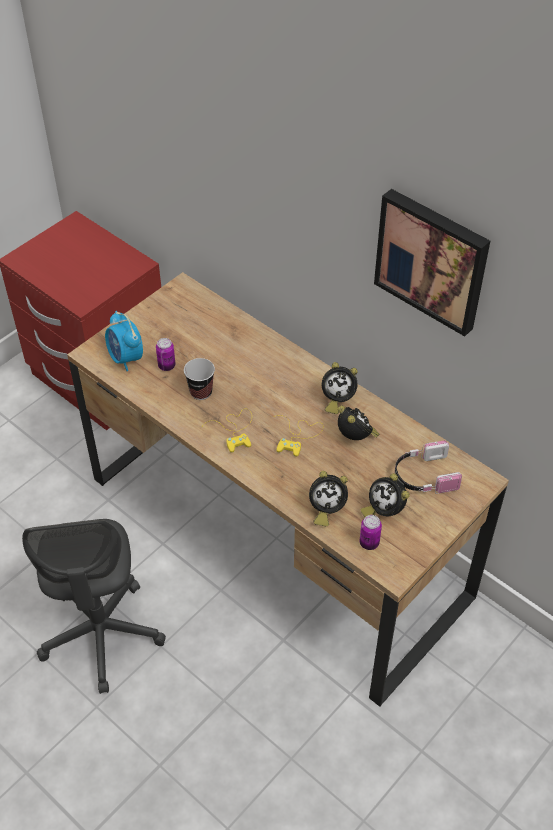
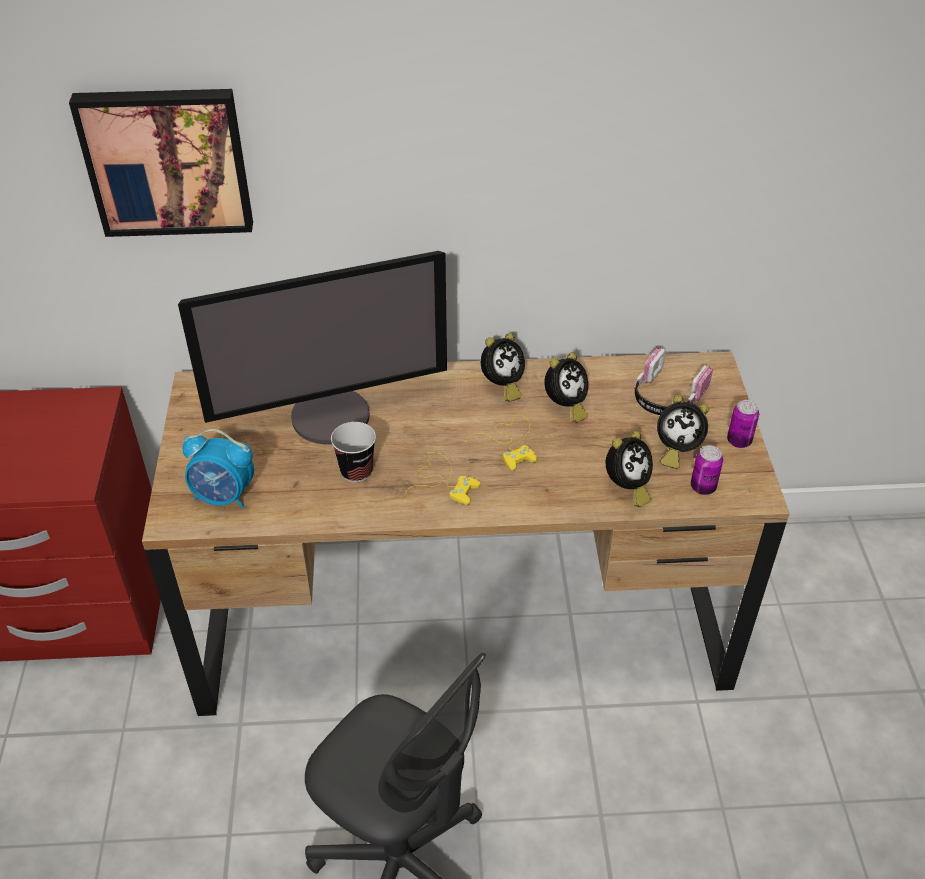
camera: 45 degrees left, 5 degrees down
can [156,338,176,371] -> can moved to [727,400,759,448]
alarm clock [338,406,379,440] -> alarm clock turned 120 degrees clockwise [544,353,588,423]
picture [374,189,490,337] -> picture moved to [69,89,253,237]
none -> monitor [178,251,447,444]

